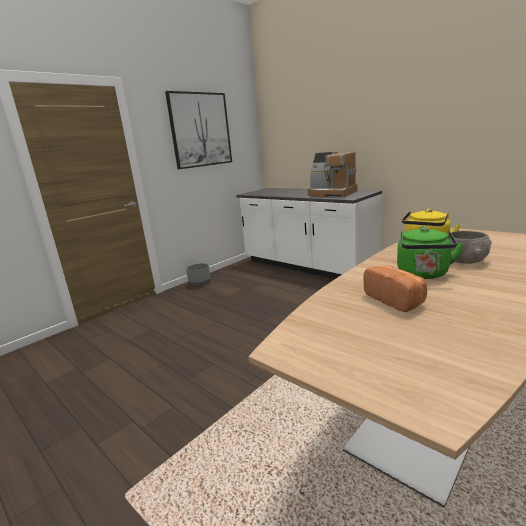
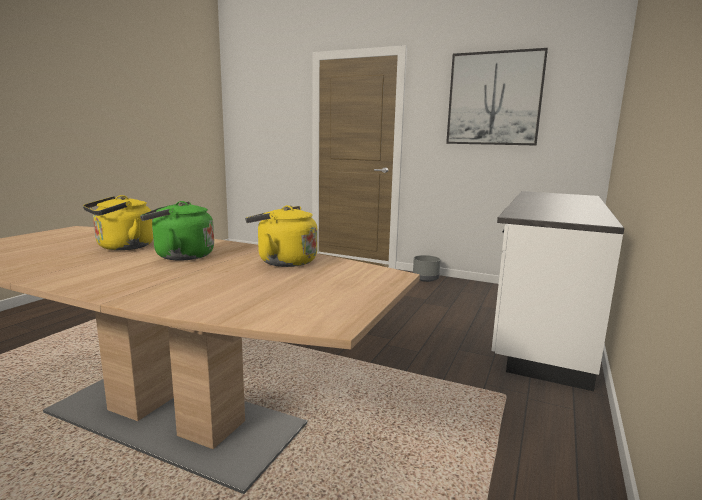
camera: 70 degrees right, 5 degrees down
coffee machine [307,152,357,198] -> none
bread [363,265,427,312] -> yellow kettle [83,195,153,250]
grey bowl [448,231,492,264] -> none

